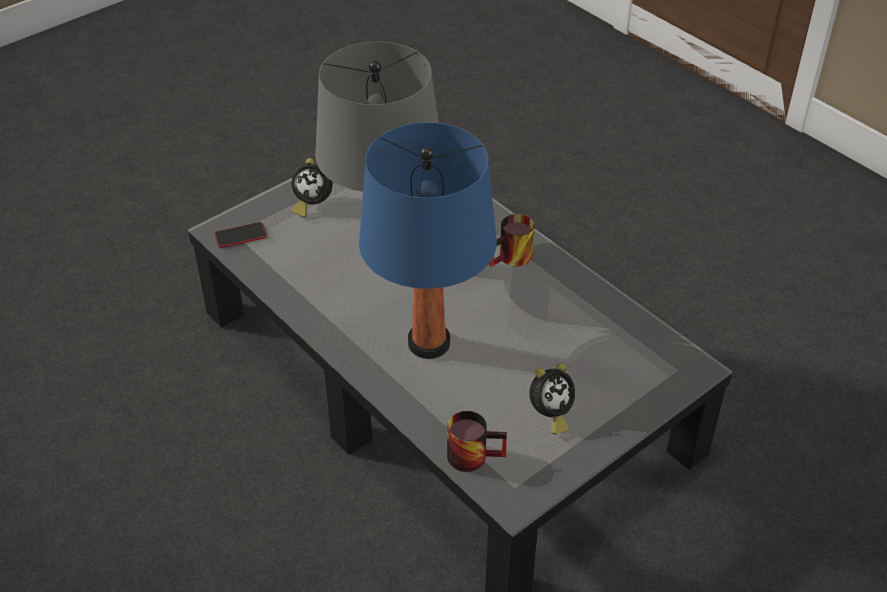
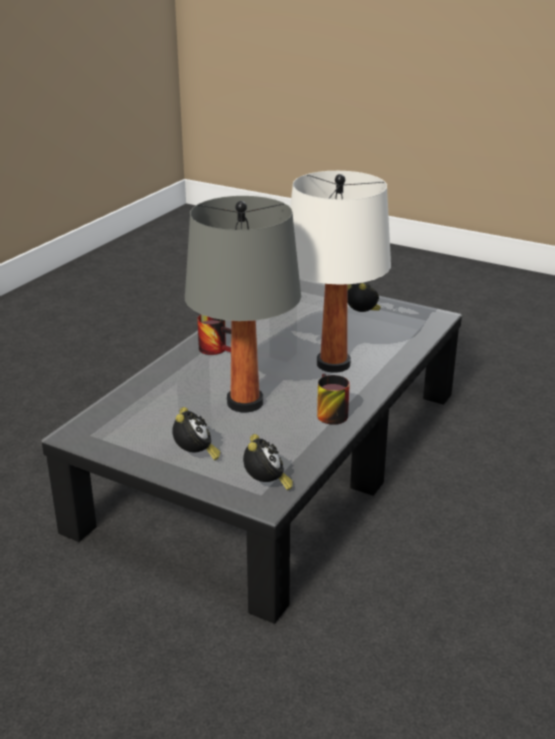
camera: 110 degrees left, 15 degrees down
phone [214,222,267,248] -> alarm clock [243,434,293,490]
blue table lamp [359,122,497,359] -> white table lamp [290,171,391,373]
mug [447,411,507,472] -> mug moved to [317,373,350,425]

